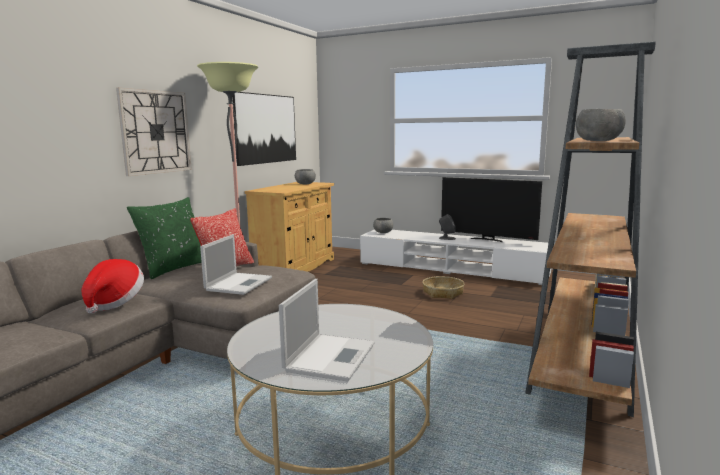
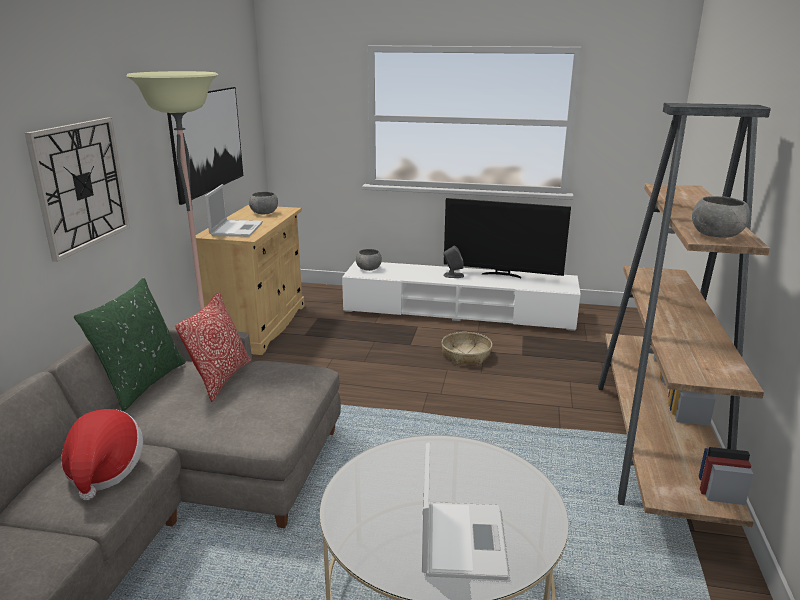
camera: 15 degrees left, 10 degrees up
laptop [200,234,272,295] -> laptop moved to [205,184,263,237]

